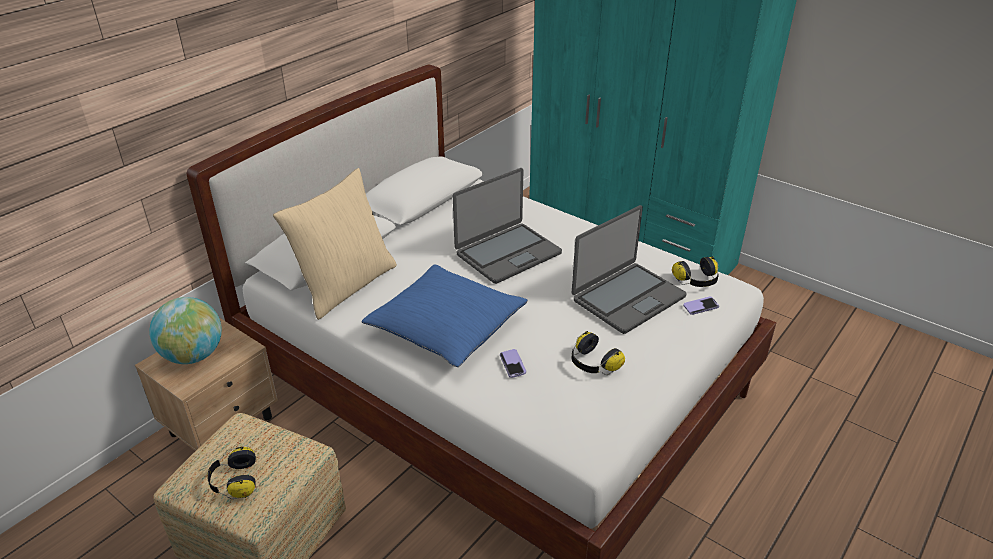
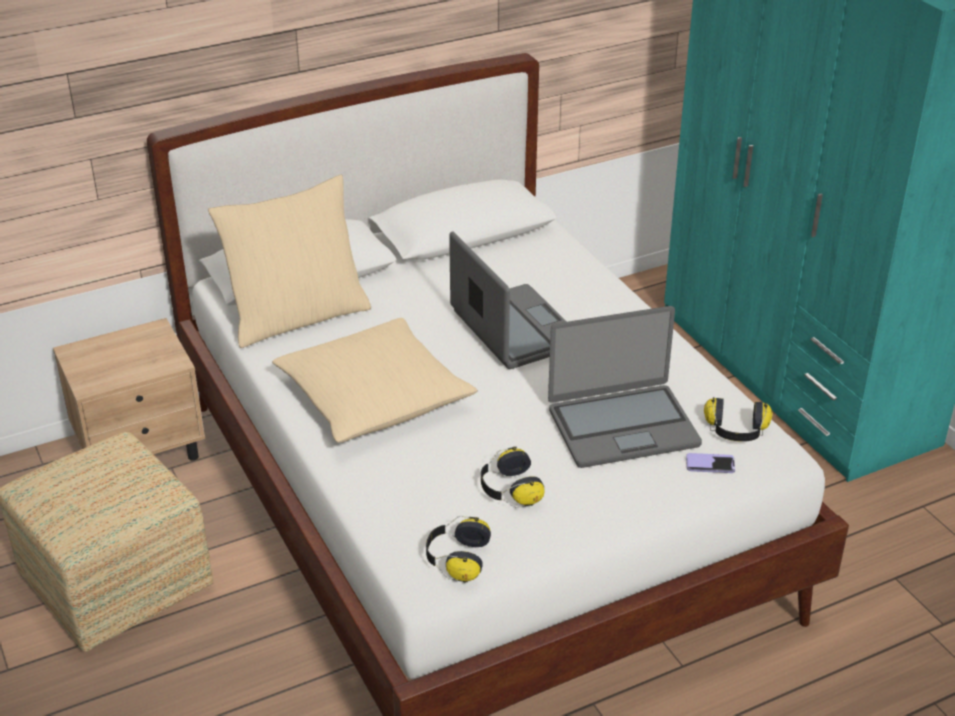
camera: 25 degrees right, 0 degrees up
globe [149,297,222,364] -> none
headphones [207,446,256,499] -> headphones moved to [426,516,491,583]
blue pillow [361,264,528,367] -> beige pillow [272,318,478,443]
laptop [453,168,562,284] -> laptop turned 105 degrees counterclockwise [449,231,567,369]
phone [500,349,526,378] -> none

